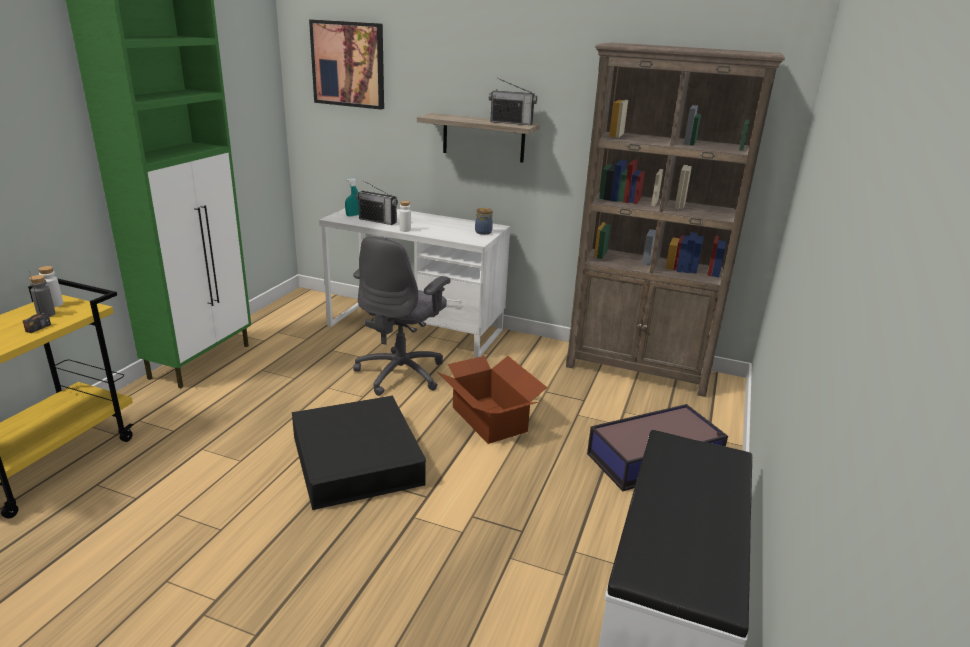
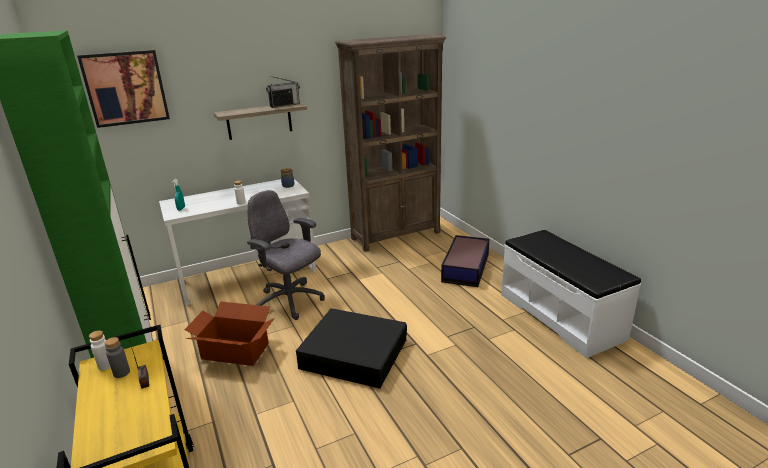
camera: 45 degrees left, 0 degrees up
grey office chair [353,236,450,396] -> grey office chair turned 150 degrees clockwise [247,190,325,320]
radio [356,180,398,225] -> none
cardboard box [437,356,547,444] -> cardboard box moved to [184,301,275,366]

